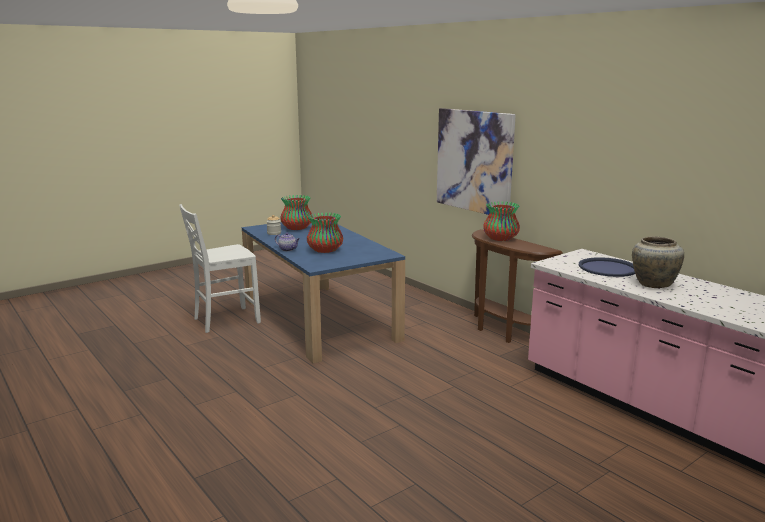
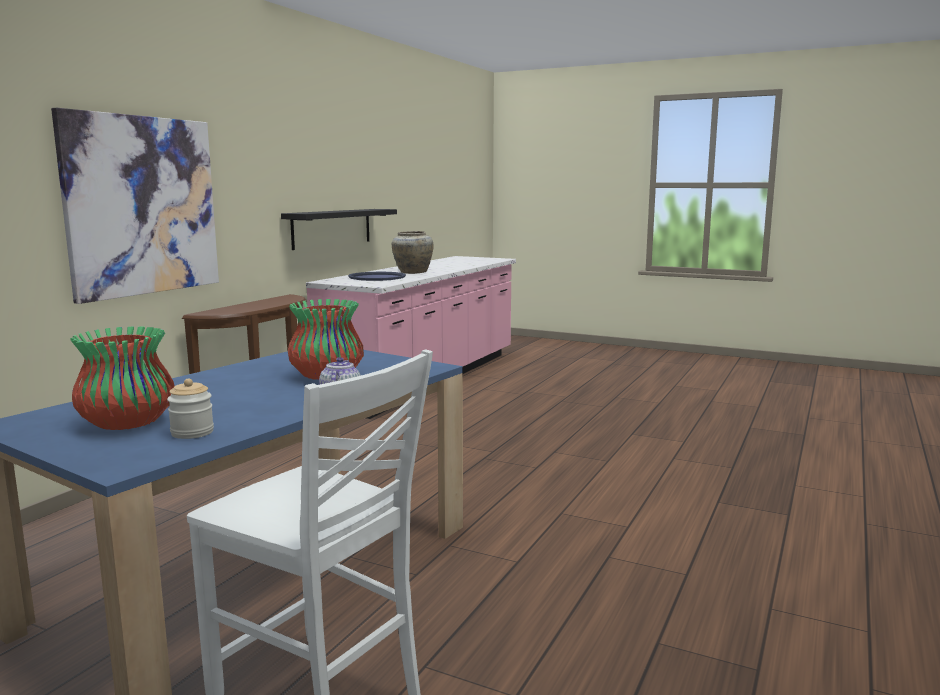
camera: 115 degrees left, 5 degrees down
vase [483,201,520,241] -> none
none -> black shelf [281,209,397,250]

